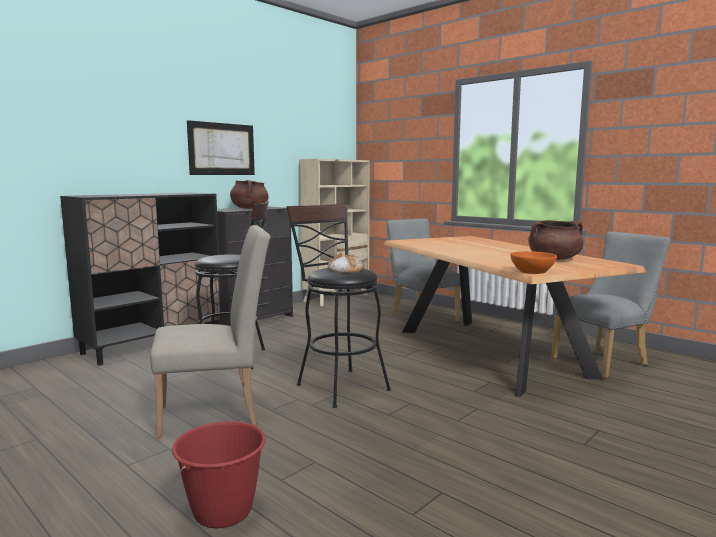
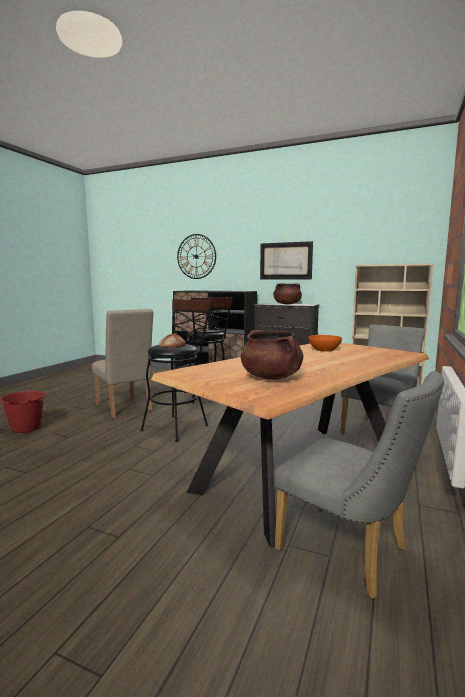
camera: 70 degrees right, 0 degrees up
orange bowl [510,251,557,274] -> orange bowl moved to [308,335,342,352]
none -> wall clock [177,234,216,279]

